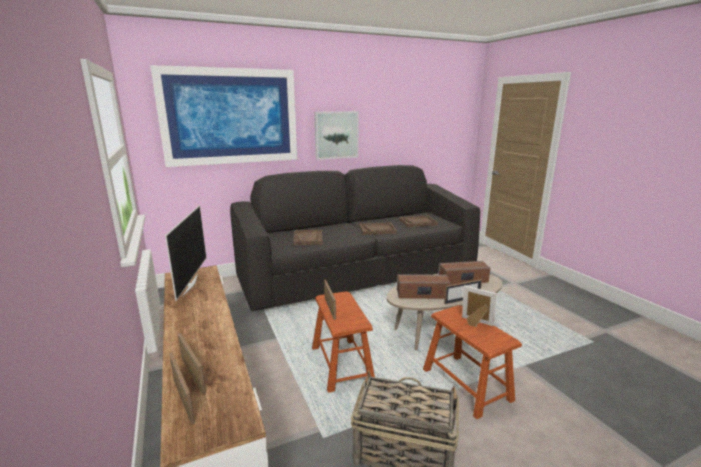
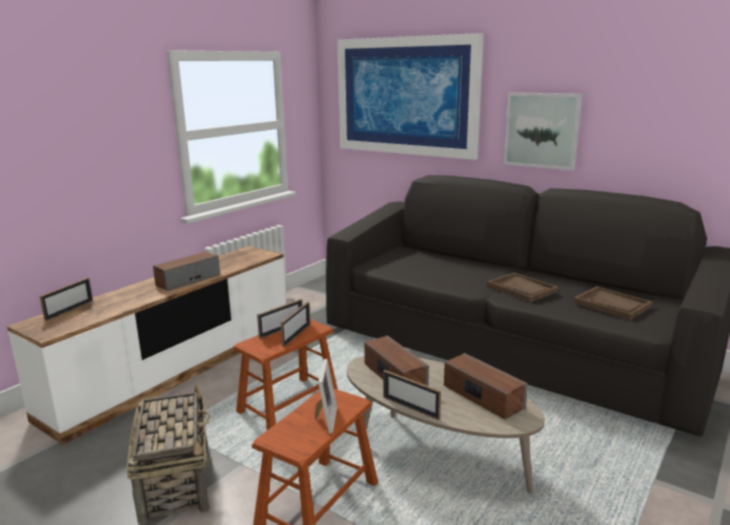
camera: 60 degrees right, 0 degrees up
television [165,205,207,301] -> none
picture frame [178,333,206,395] -> picture frame moved to [281,302,310,347]
brown tray [293,230,323,245] -> none
none -> speaker [153,251,220,291]

